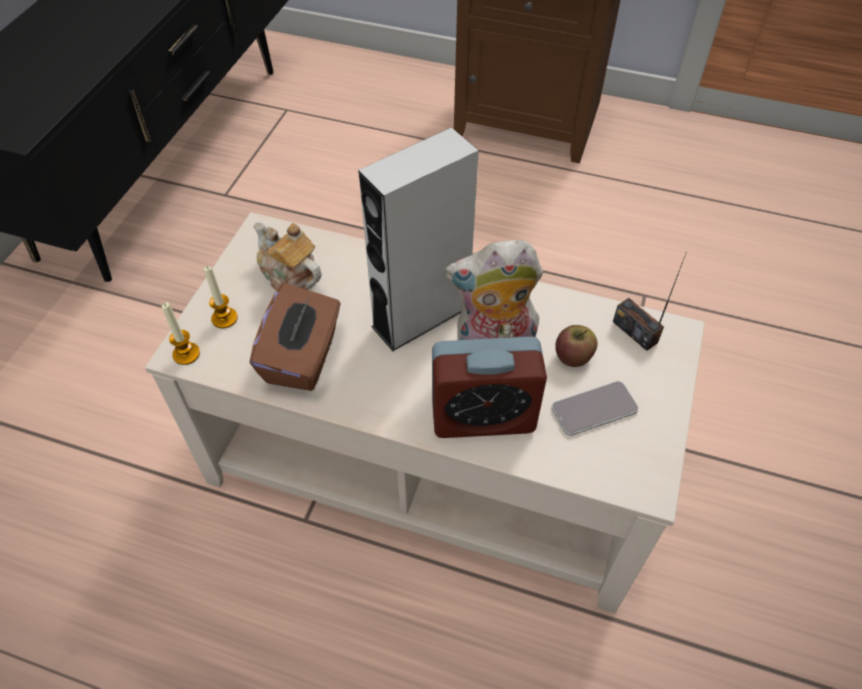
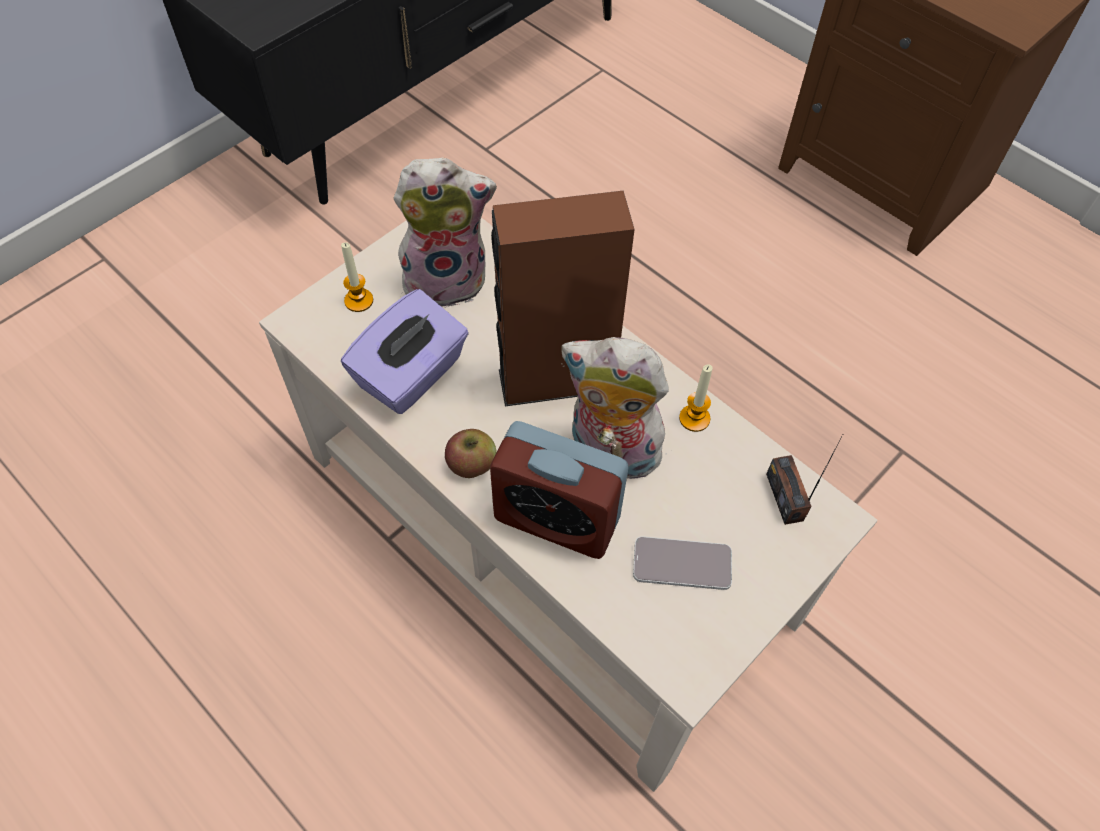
camera: 25 degrees right, 5 degrees up
candle [162,302,200,365] -> candle moved to [679,364,713,432]
brown tissue box [250,283,341,391] -> purple tissue box [341,289,469,414]
teapot [253,222,322,291] -> plush toy [394,158,497,308]
grey speaker [358,127,479,351] -> brown speaker [491,191,635,406]
apple [555,325,598,367] -> apple moved to [445,429,496,478]

